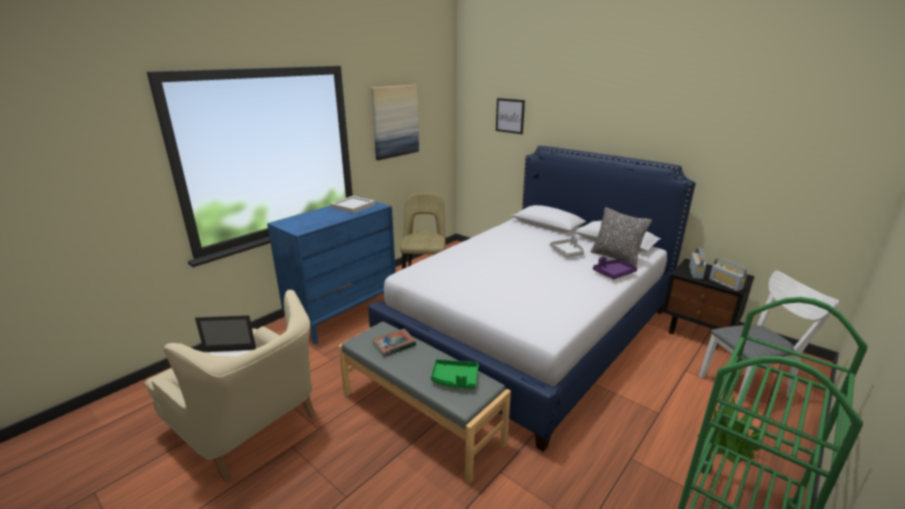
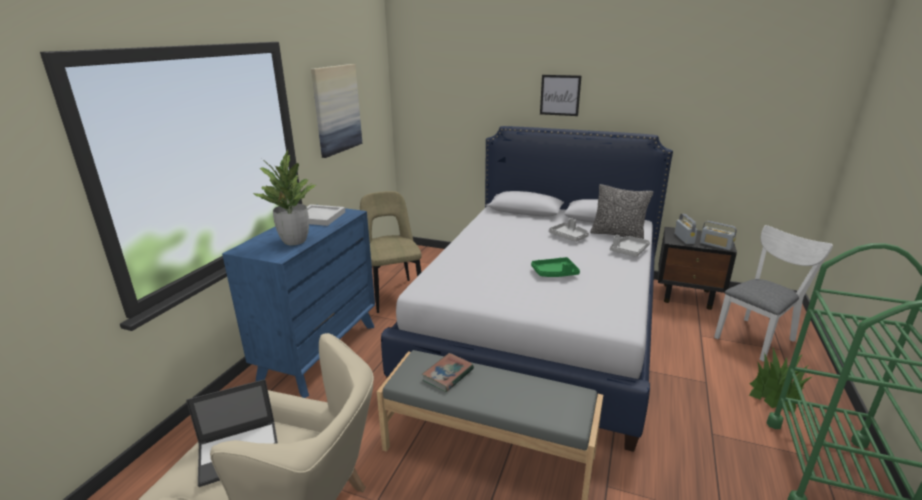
camera: 20 degrees left, 0 degrees up
green tray [431,359,479,389] -> green tray moved to [531,257,580,277]
picture [496,98,525,134] -> picture moved to [540,75,582,116]
purple tray [593,256,637,279] -> grey tray [610,235,650,257]
none -> potted plant [253,150,316,245]

